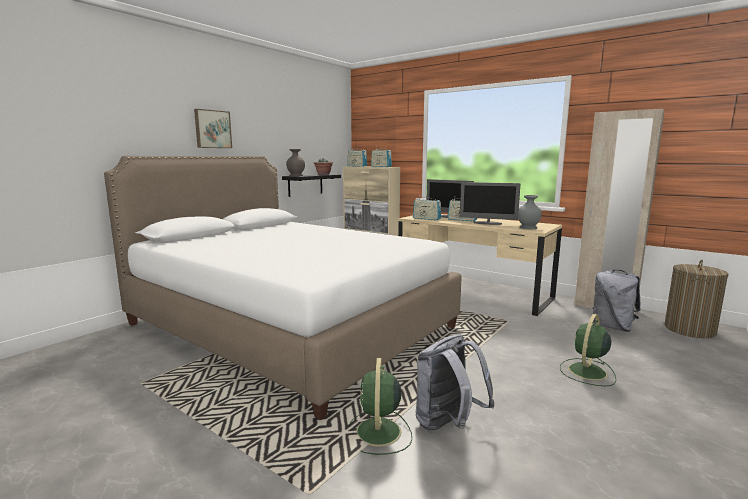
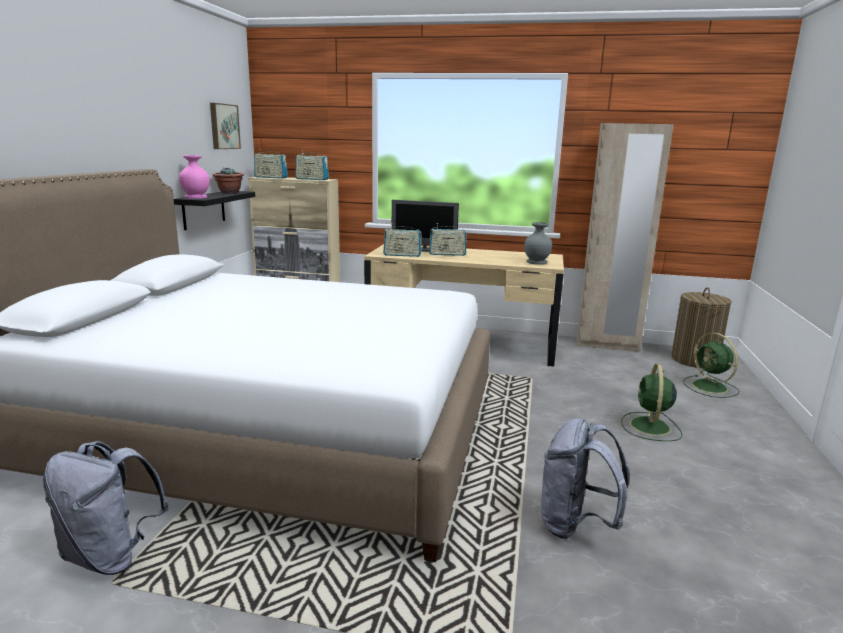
camera: 25 degrees left, 5 degrees up
picture [194,109,232,148] -> picture moved to [210,103,241,149]
grey vase [286,149,305,176] -> pink vase [179,155,210,199]
green fan [350,358,412,455] -> green fan moved to [683,333,740,398]
monitor [460,182,520,225] -> none
grey backpack [592,269,641,332] -> grey backpack moved to [43,441,169,575]

